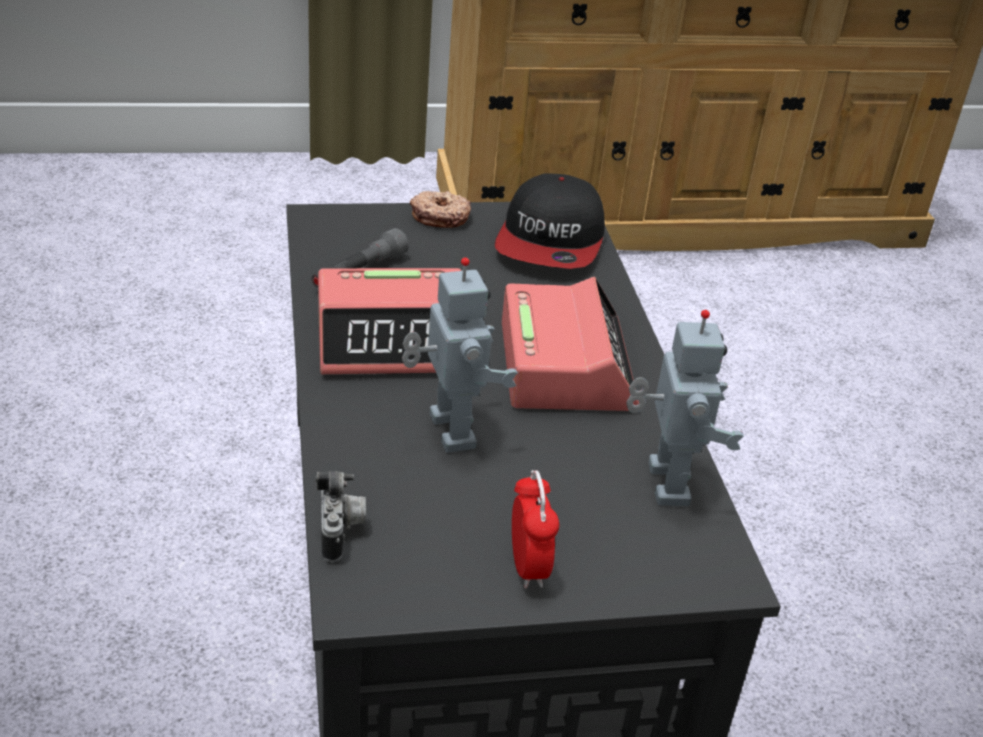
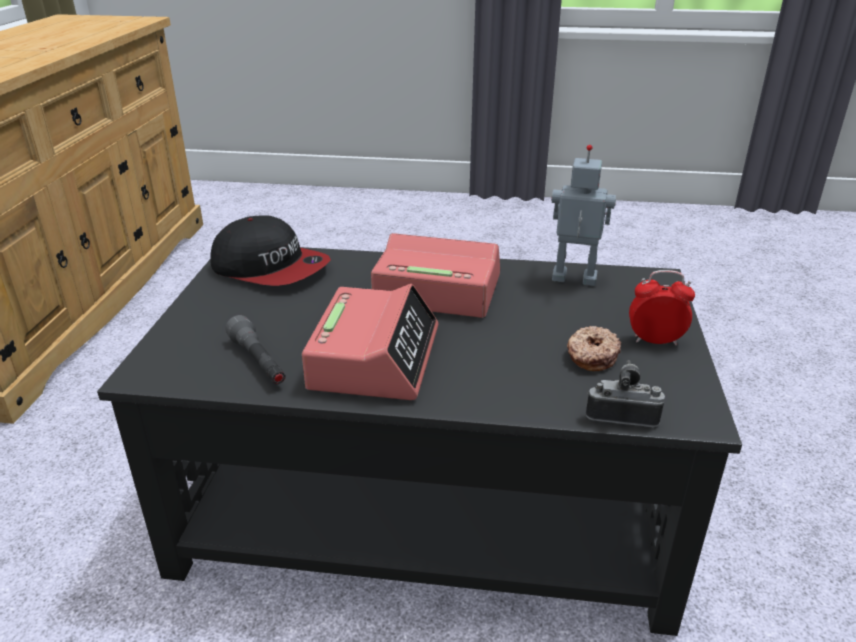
camera: 70 degrees left, 5 degrees down
toy robot [402,257,518,453] -> none
donut [410,191,471,228] -> donut moved to [567,326,621,371]

